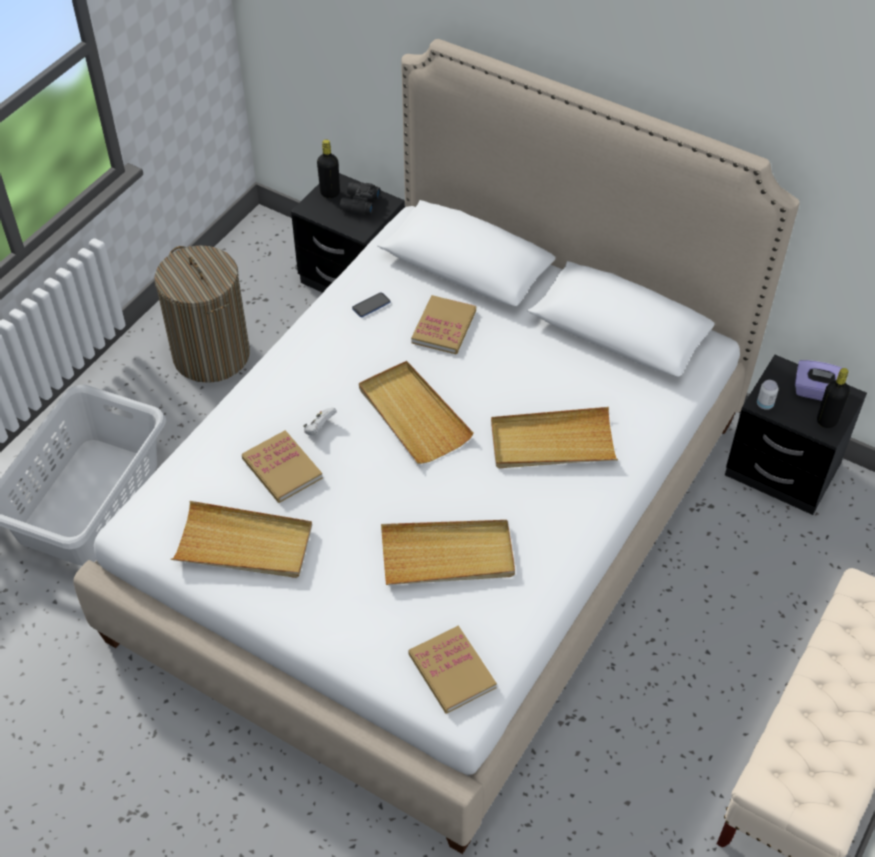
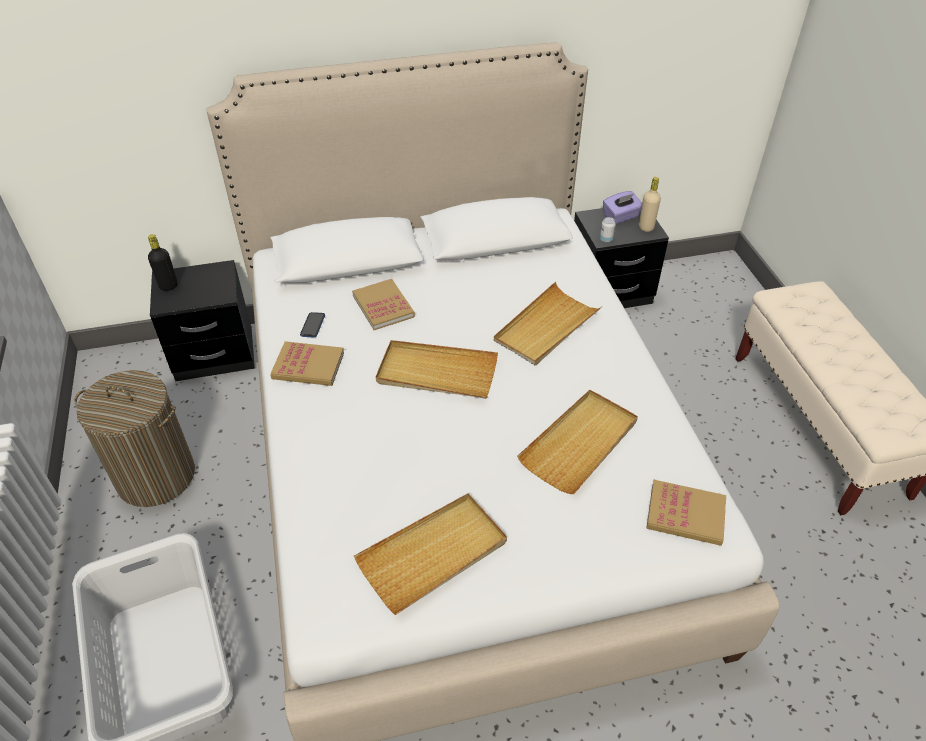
camera: 45 degrees left, 5 degrees down
book [242,430,323,503] -> book moved to [271,341,344,386]
white game controller [303,408,337,436] -> none
black binoculars [340,182,381,215] -> none
black bottle [817,368,849,428] -> beige bottle [639,177,661,232]

